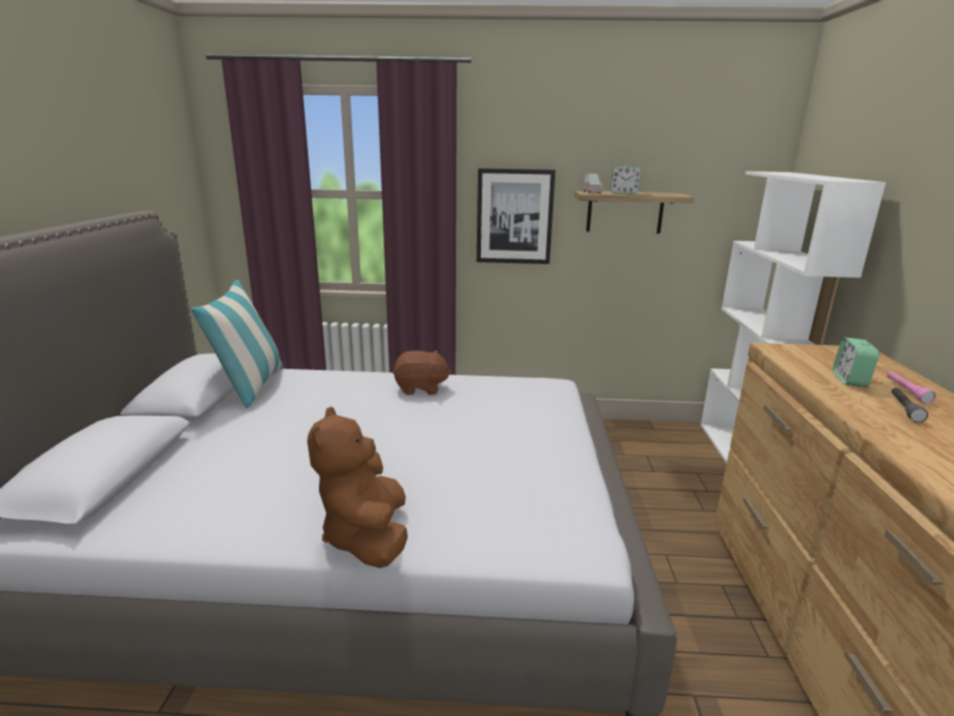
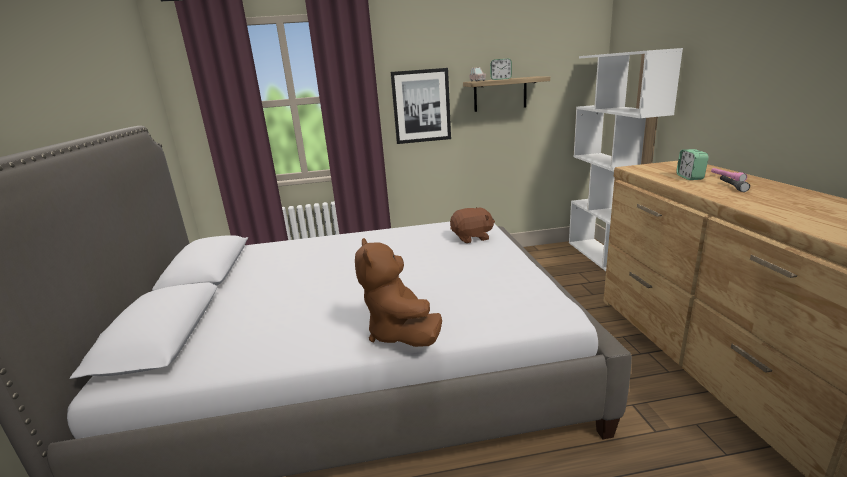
camera: 10 degrees left, 0 degrees up
pillow [191,280,284,408] -> none
brown plush toy [393,350,452,395] -> brown plush toy moved to [450,207,495,243]

